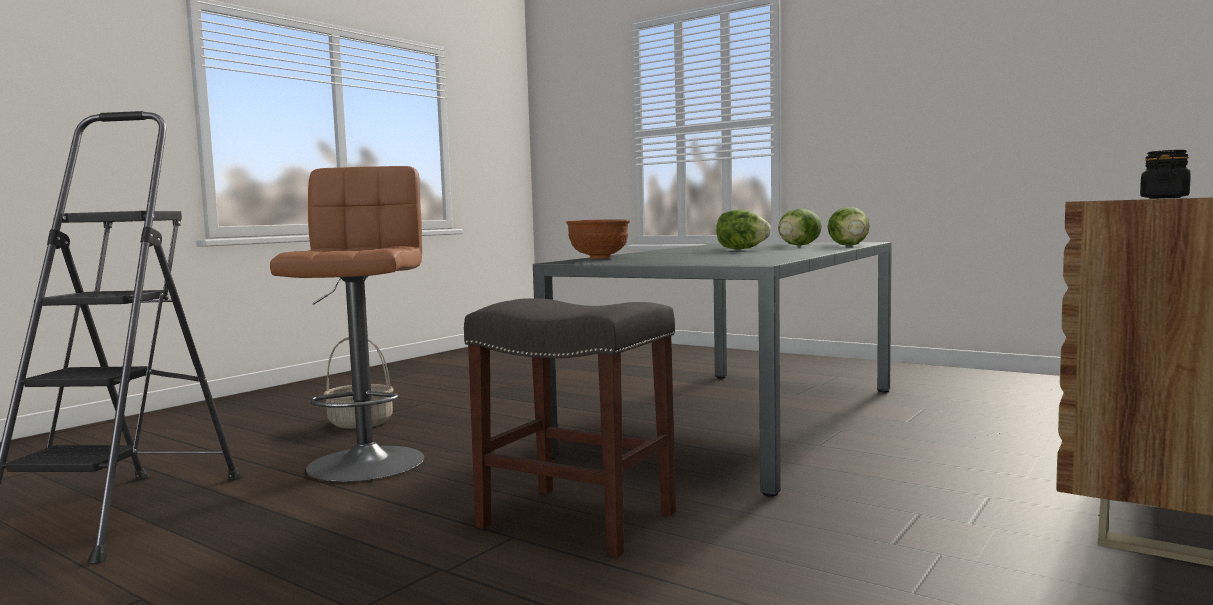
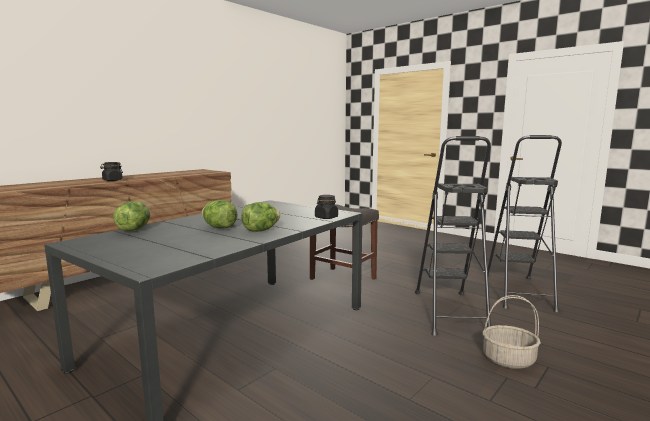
camera: 175 degrees left, 5 degrees up
brown stool [270,166,424,482] -> step ladder [415,136,491,336]
brown bowl [566,219,630,259] -> black jar [315,195,338,219]
lettuce [778,208,822,246] -> lettuce moved to [241,202,280,232]

